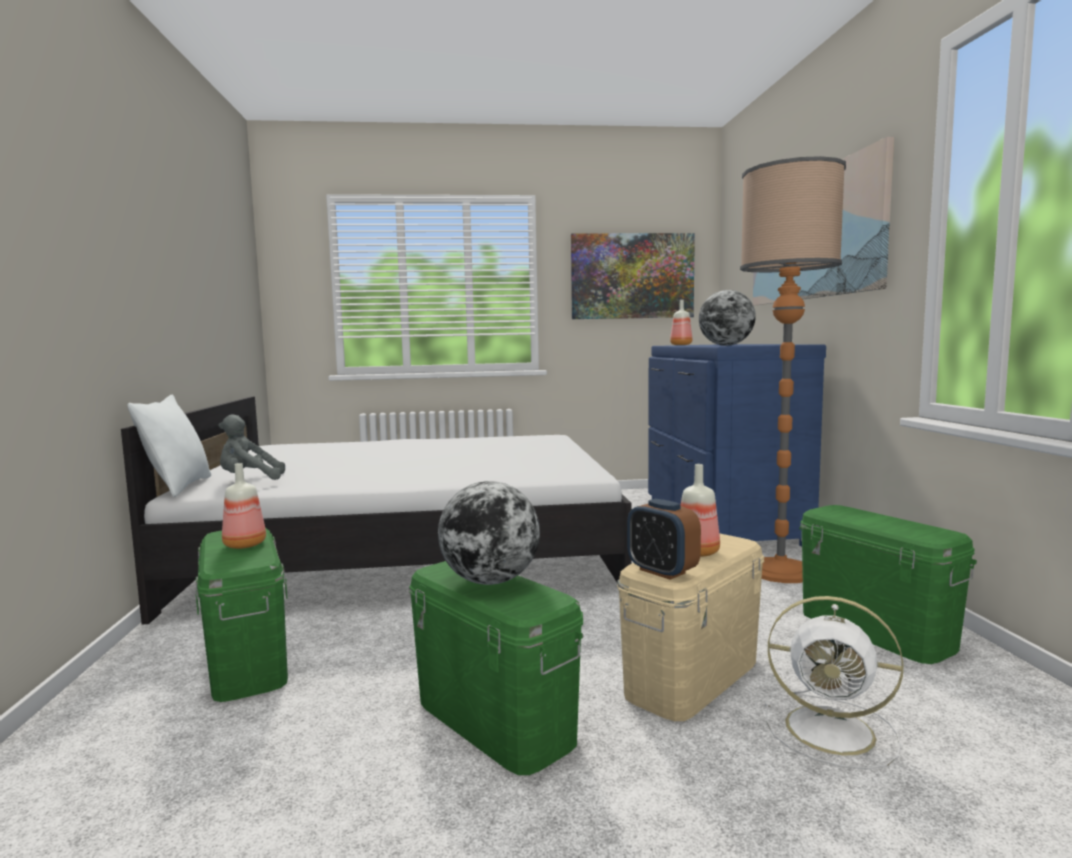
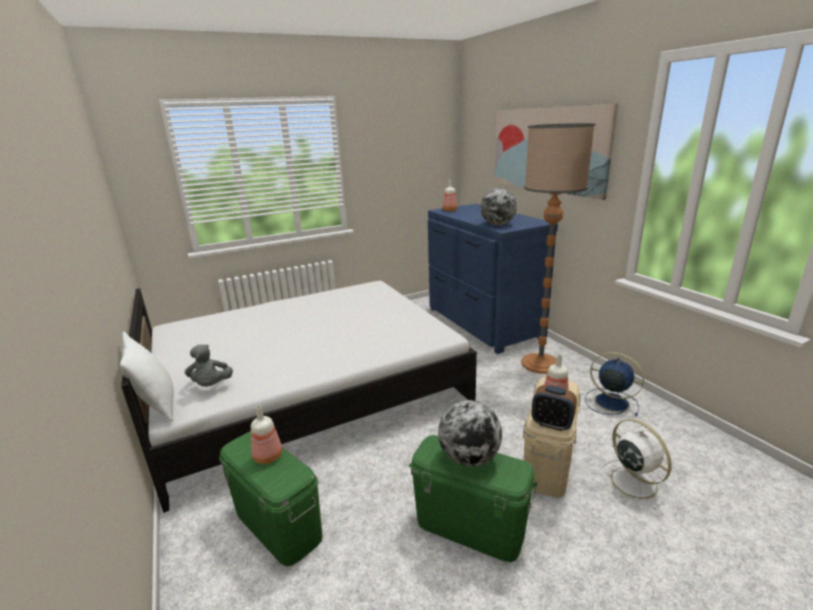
camera: 20 degrees left, 15 degrees up
grey plush toy [218,414,285,480] -> grey plush toy turned 75 degrees counterclockwise [185,344,233,387]
picture [571,233,695,319] -> none
white fan [765,596,904,770] -> white fan turned 120 degrees counterclockwise [598,419,672,510]
green storage box [799,505,977,664] -> blue fan [585,352,644,416]

